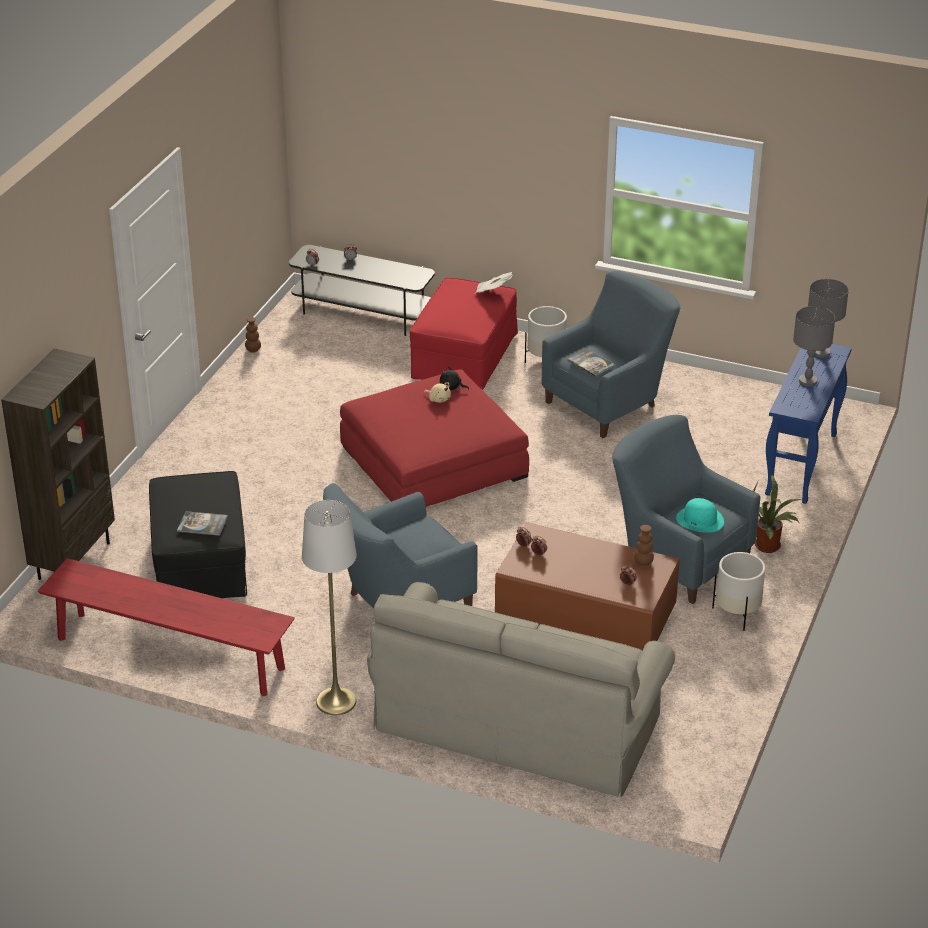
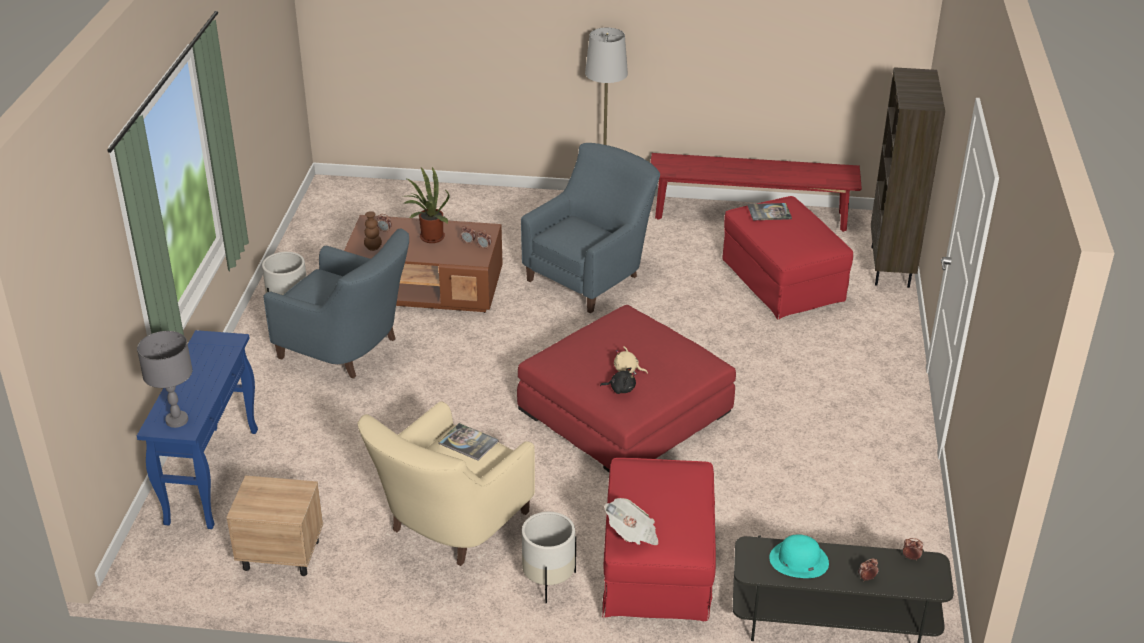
camera: 165 degrees right, 0 degrees up
black ottoman [149,471,247,598] -> red ottoman [722,196,853,320]
brown vase [245,317,261,353] -> none
grey sofa [367,582,675,797] -> none
blue armchair [542,271,681,438] -> beige armchair [357,401,535,566]
turquoise hat [676,498,724,533] -> turquoise hat moved to [769,534,829,578]
potted plant [753,475,801,553] -> potted plant moved to [402,167,450,243]
grey table lamp [793,306,835,387] -> none
none -> beige nightstand [226,475,323,576]

